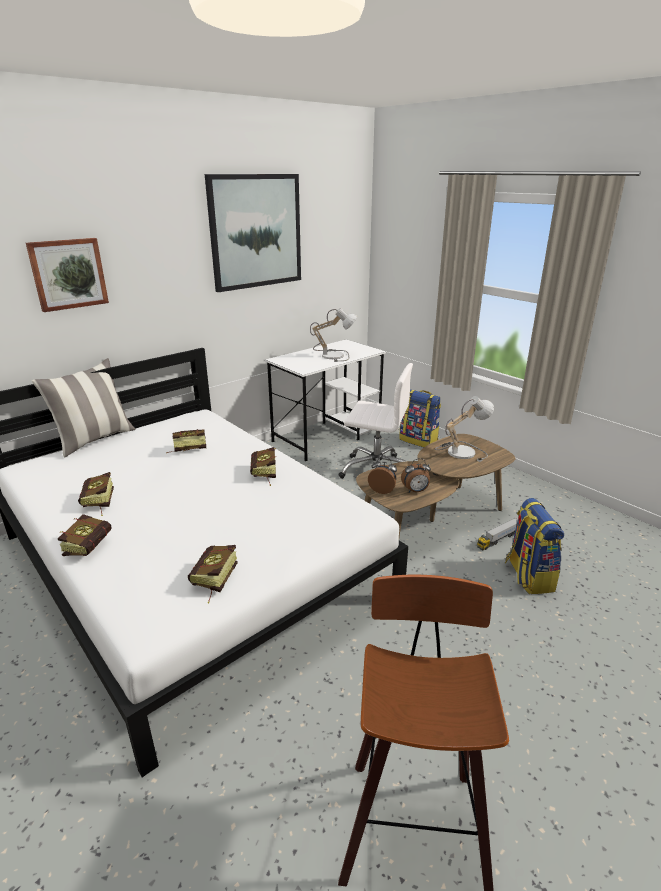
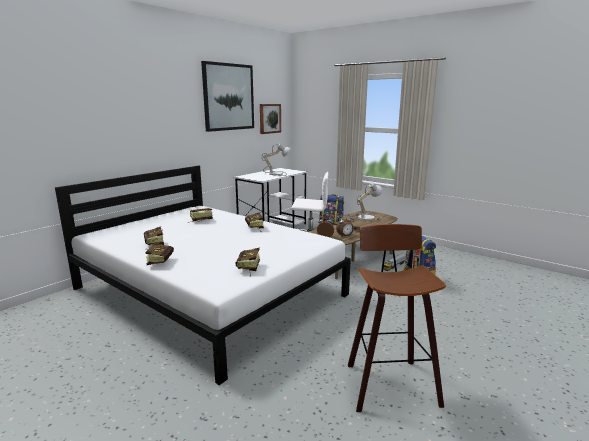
camera: 10 degrees left, 10 degrees down
picture [26,238,109,312] -> picture moved to [260,104,281,134]
pillow [32,358,135,458] -> none

